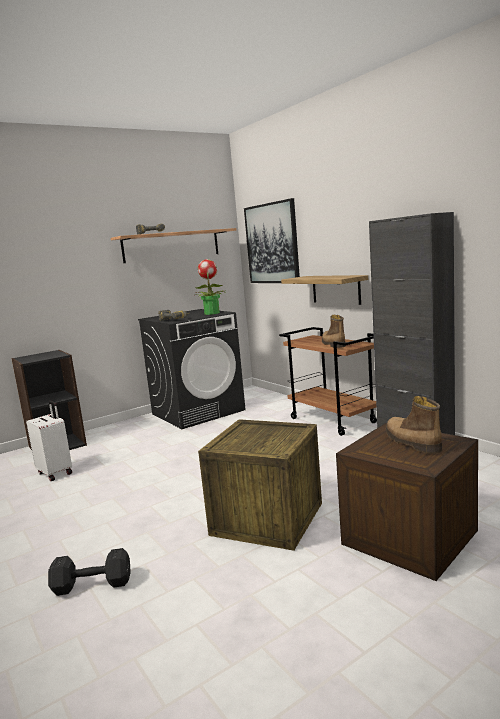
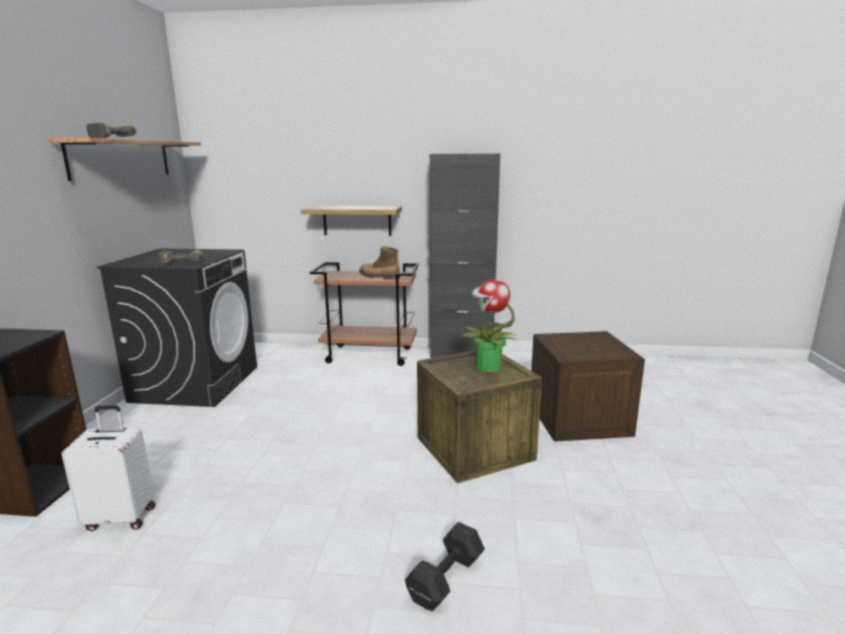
camera: 50 degrees left, 5 degrees up
potted plant [195,259,226,315] -> potted plant moved to [459,279,517,372]
picture [244,198,300,283] -> none
boot [386,396,442,454] -> none

